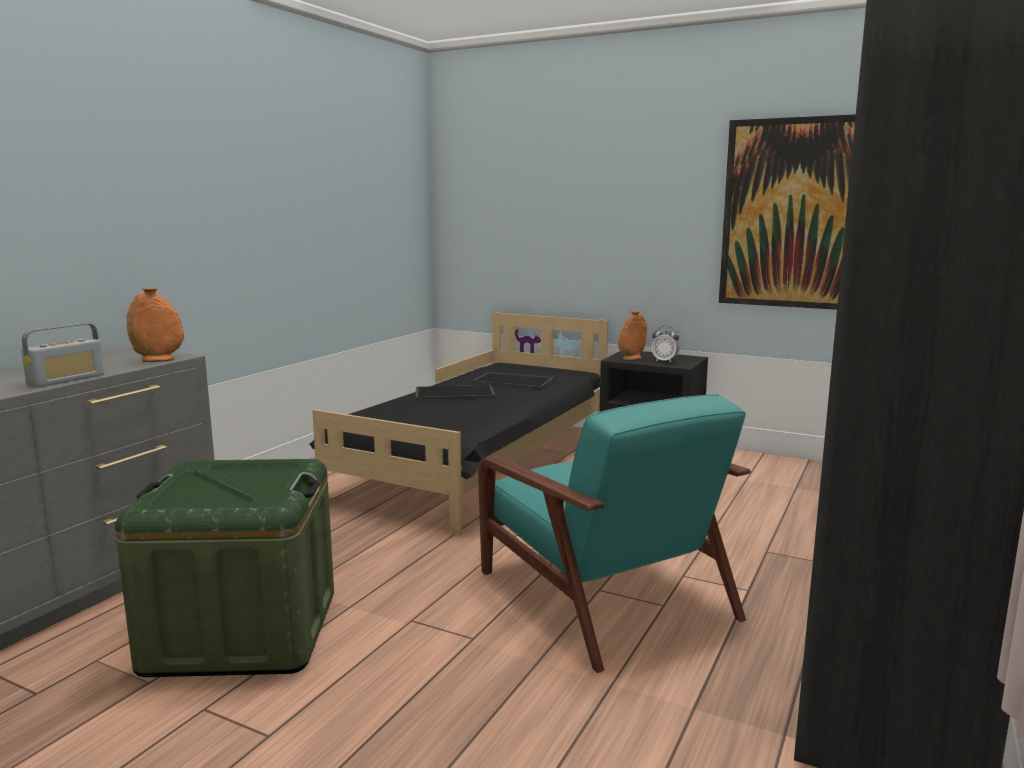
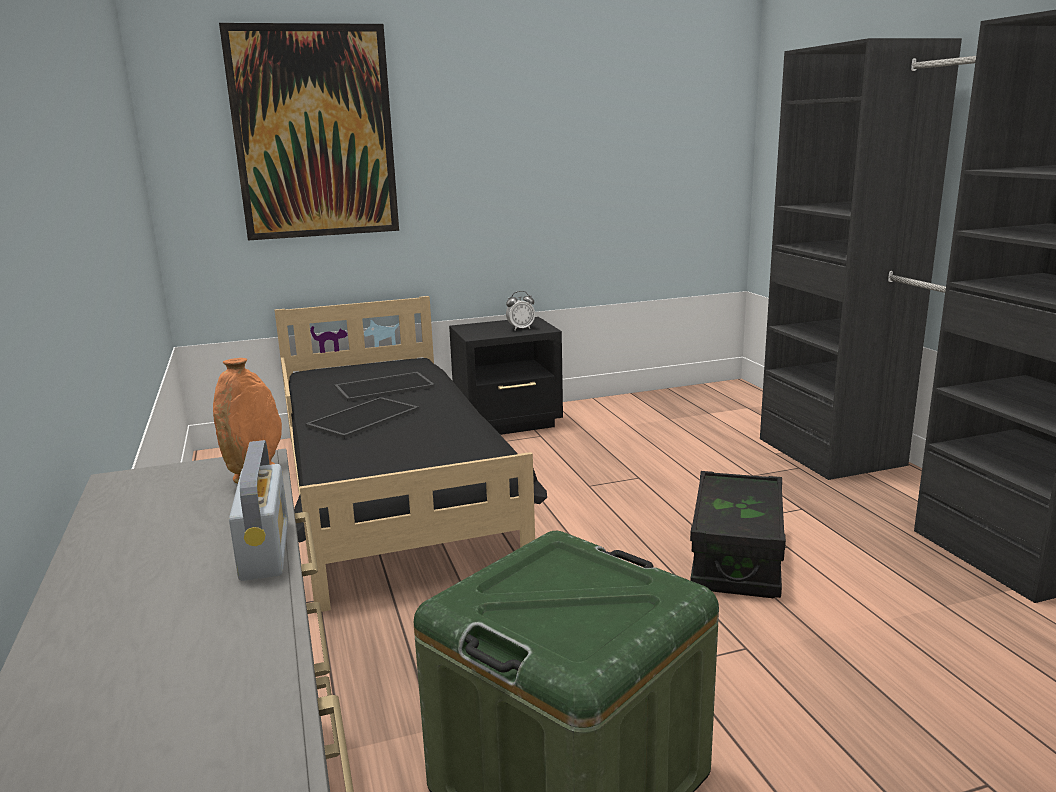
camera: 45 degrees left, 5 degrees up
turquoise armchair [478,394,751,673] -> black storage box [690,471,786,598]
orange vase [618,310,647,360] -> none
picture [719,114,856,310] -> picture moved to [219,23,399,240]

